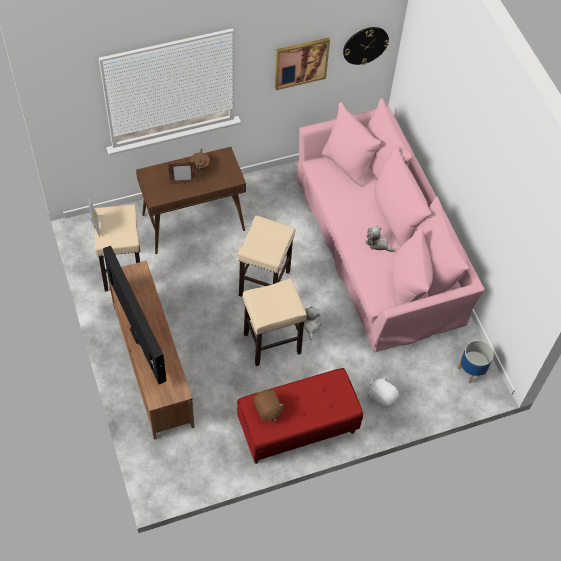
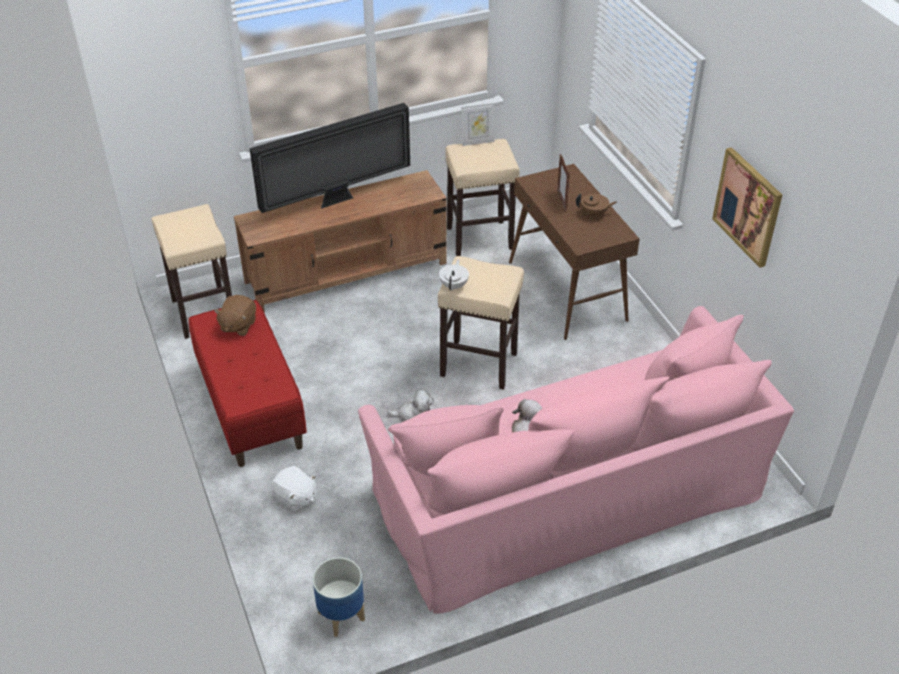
camera: 90 degrees right, 15 degrees down
beige stool [243,279,307,366] -> beige stool moved to [151,204,232,339]
brown plush toy [254,389,284,421] -> brown plush toy turned 45 degrees counterclockwise [214,295,256,336]
wall clock [343,27,389,65] -> none
white plush toy [369,376,399,408] -> white plush toy turned 90 degrees clockwise [271,466,316,512]
none -> white teapot [439,259,469,291]

